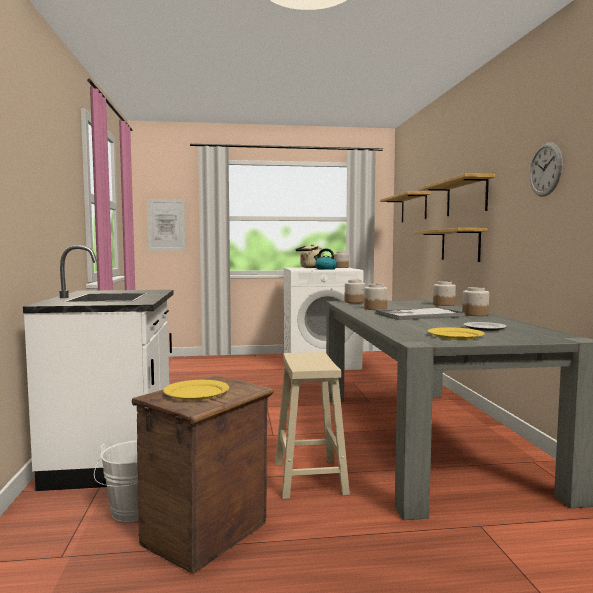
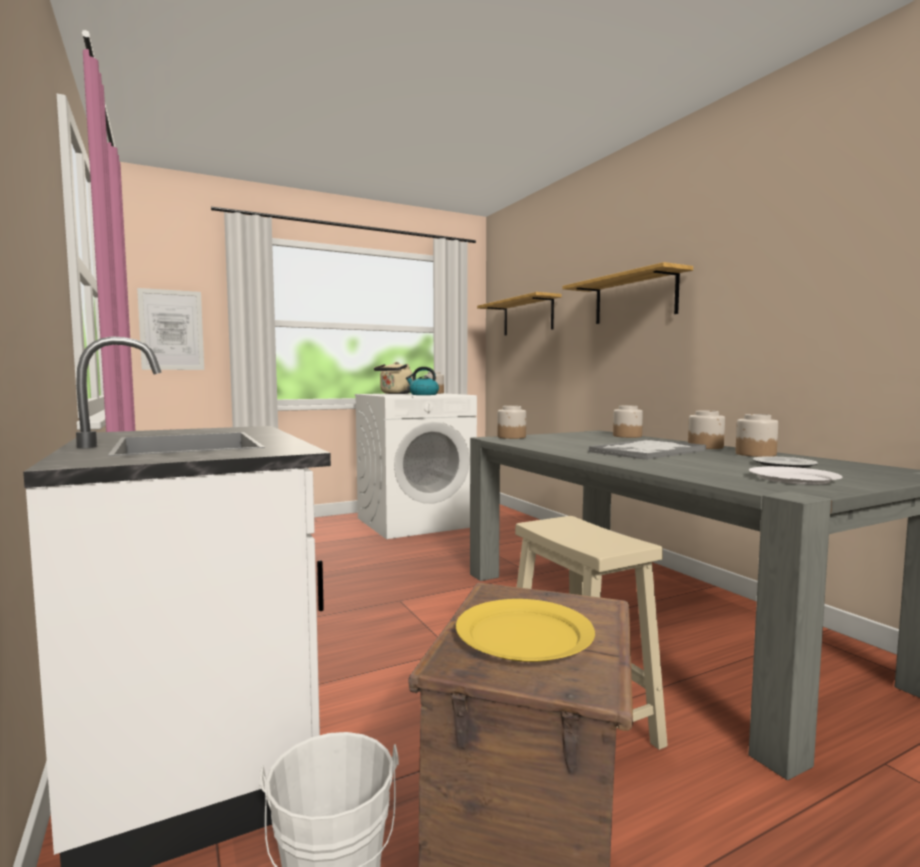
camera: 20 degrees left, 0 degrees up
jar [364,284,387,310] -> jar moved to [736,414,778,457]
shelf [415,228,487,262] -> none
yellow plate [428,327,485,340] -> white plate [749,466,842,485]
wall clock [529,142,563,197] -> none

